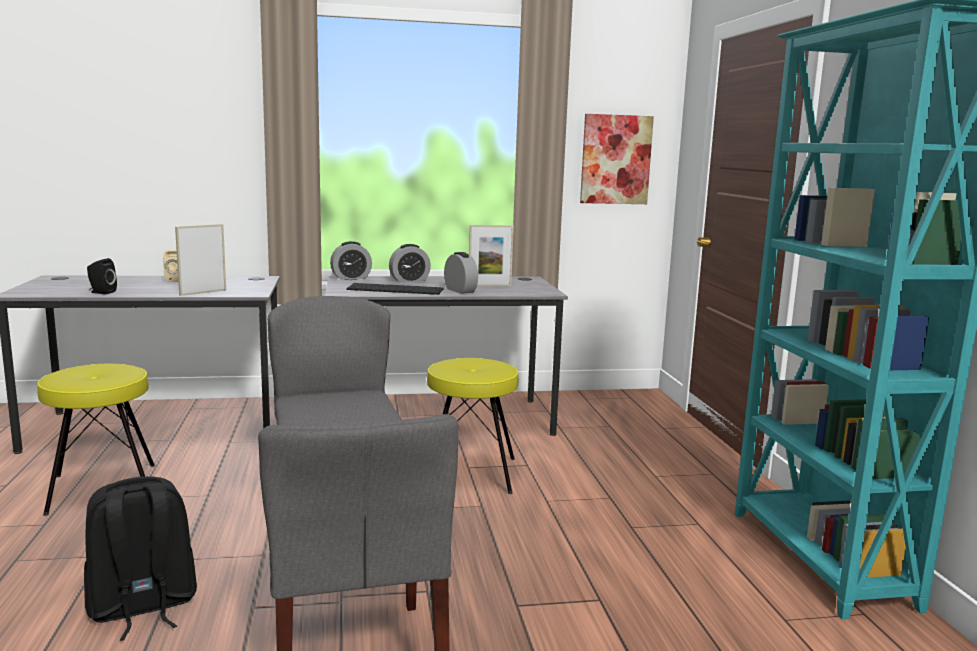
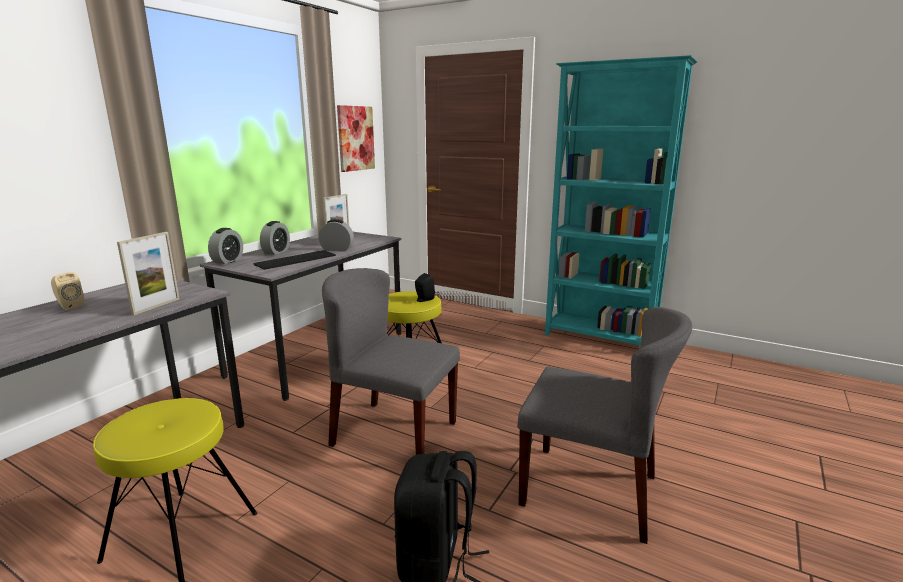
camera: 50 degrees left, 5 degrees up
black speaker [87,258,117,294] -> black speaker moved to [415,273,435,302]
picture frame [175,224,226,296] -> picture frame turned 150 degrees counterclockwise [117,232,179,315]

